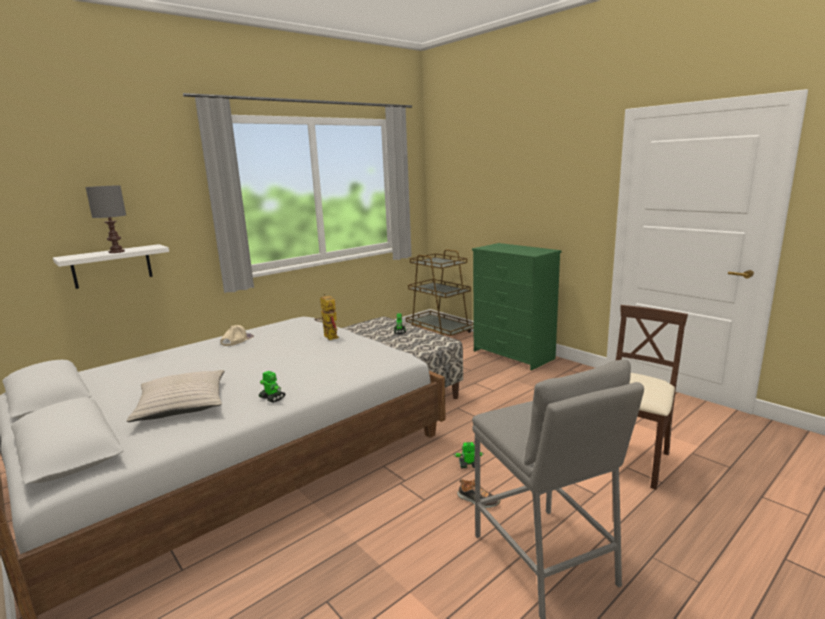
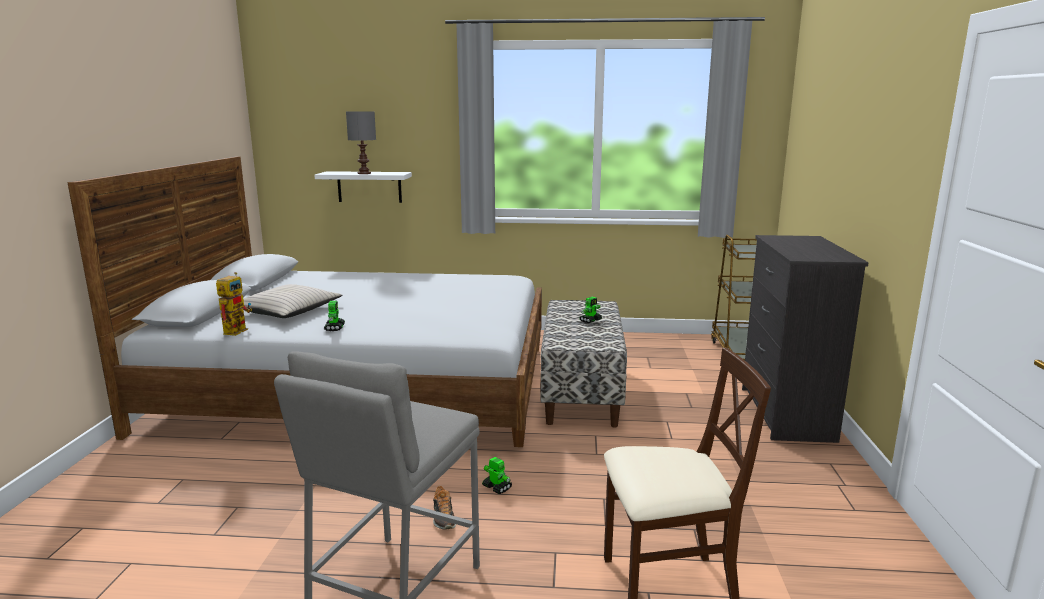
camera: 45 degrees right, 0 degrees up
beige cap [220,325,254,346] -> none
toy robot [314,293,339,340] -> toy robot moved to [216,272,252,336]
green dresser [472,243,562,370] -> black dresser [742,235,869,443]

